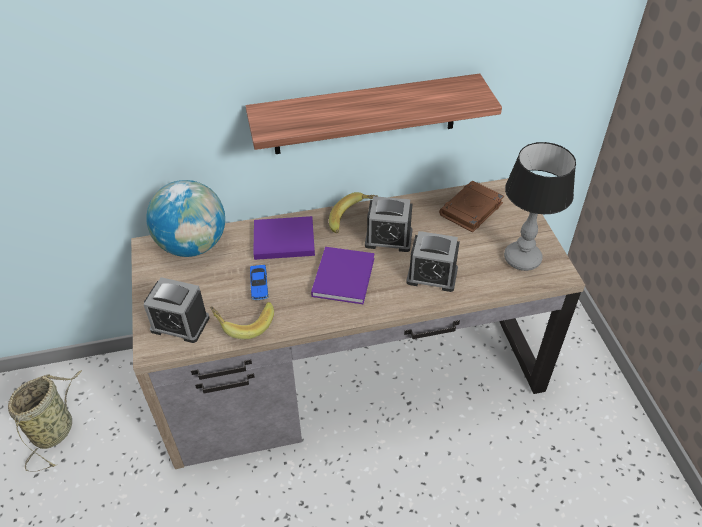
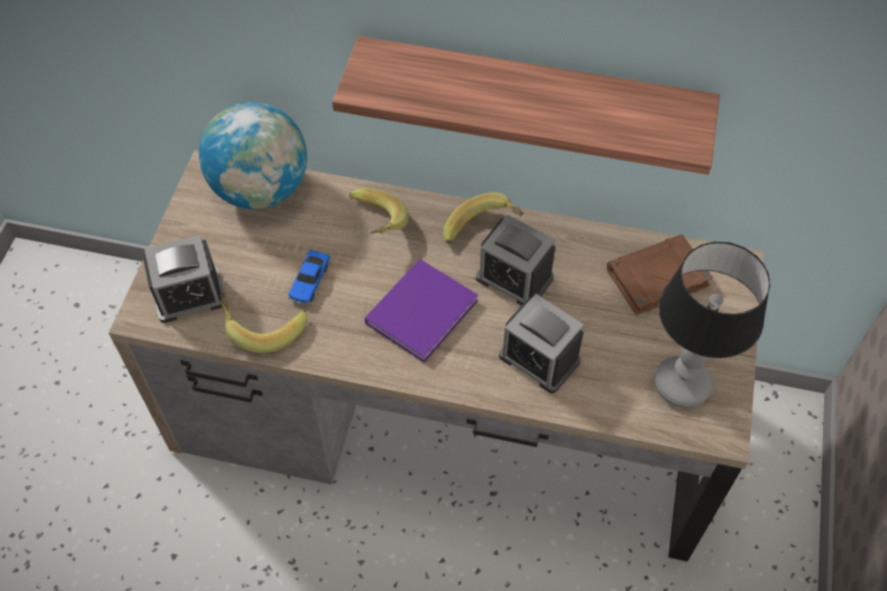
camera: 25 degrees right, 10 degrees up
basket [8,370,82,472] -> none
alarm clock [143,277,209,343] -> alarm clock turned 60 degrees counterclockwise [143,235,224,323]
purple book [253,216,315,260] -> banana [349,188,408,234]

